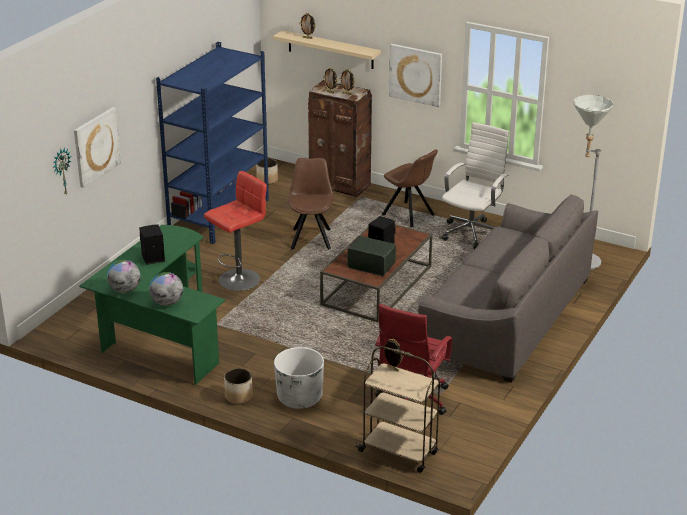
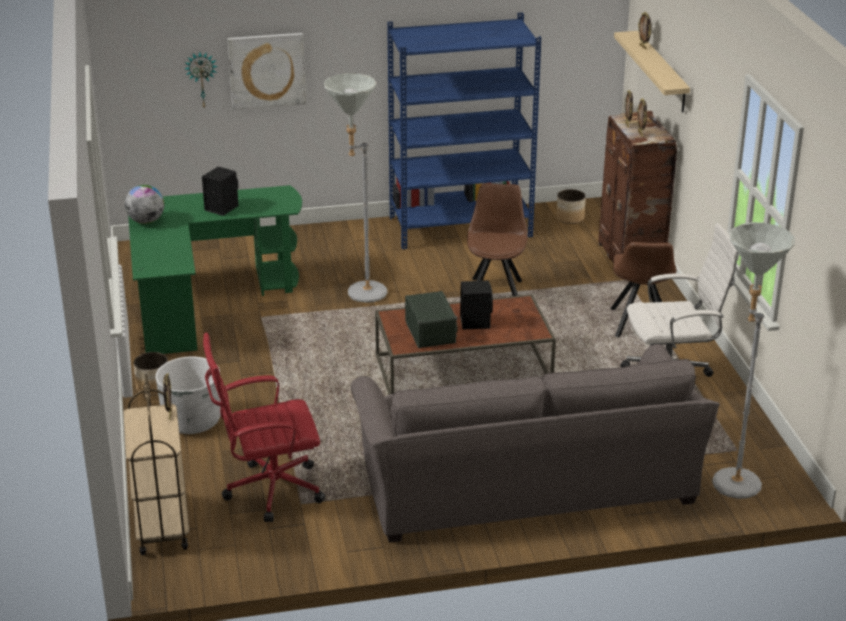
camera: 50 degrees right, 0 degrees up
globe [149,272,183,306] -> none
red stool [204,171,267,291] -> grey floor lamp [324,73,388,303]
brown chair [288,158,333,250] -> brown chair turned 45 degrees counterclockwise [467,183,528,296]
picture [389,44,442,107] -> none

